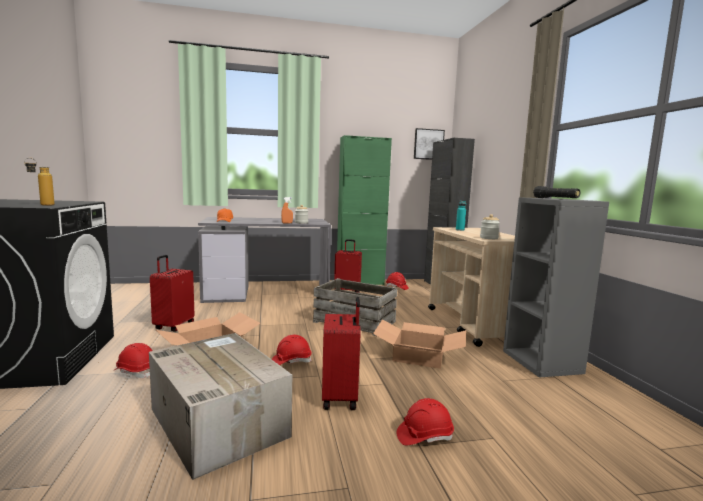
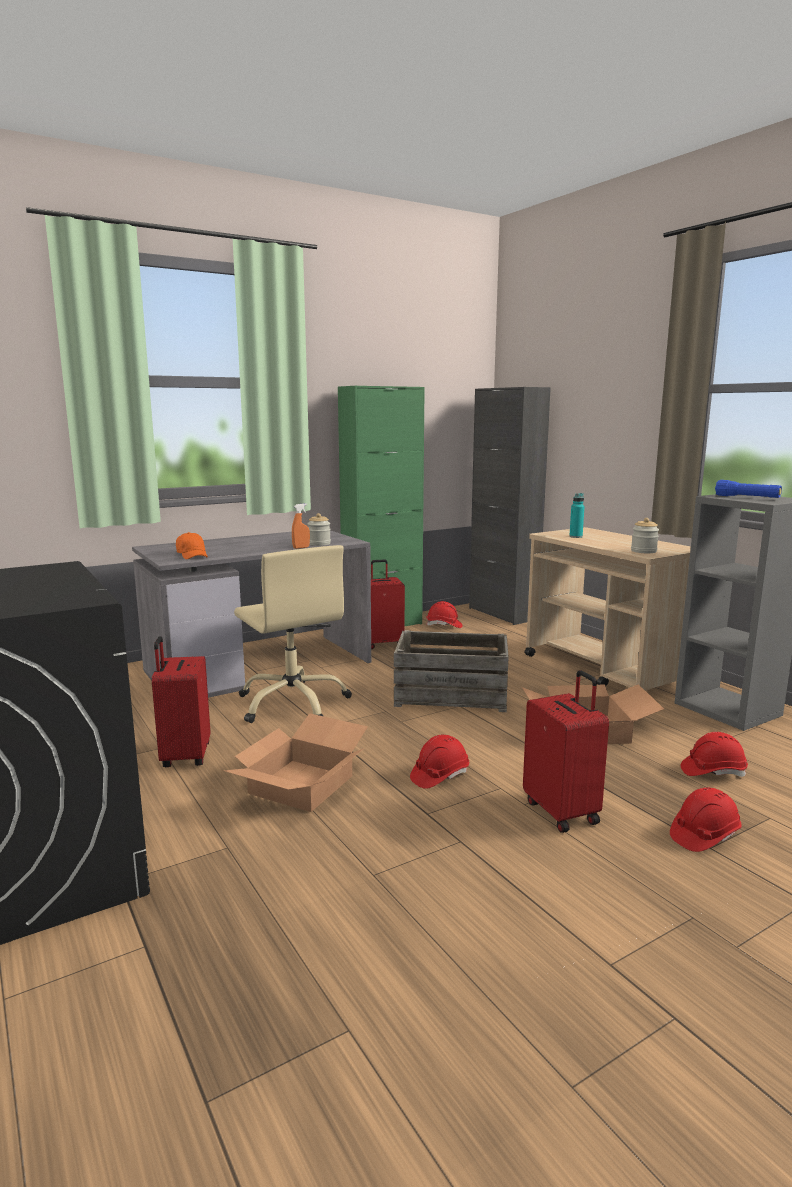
camera: 20 degrees left, 5 degrees up
bottle [24,158,55,206] -> none
red hard hat [113,343,153,378] -> red hard hat moved to [680,732,748,777]
cardboard box [149,333,292,480] -> none
picture [414,128,445,160] -> none
black flashlight [533,186,580,198] -> blue flashlight [715,480,782,498]
none -> beige office chair [234,545,352,723]

